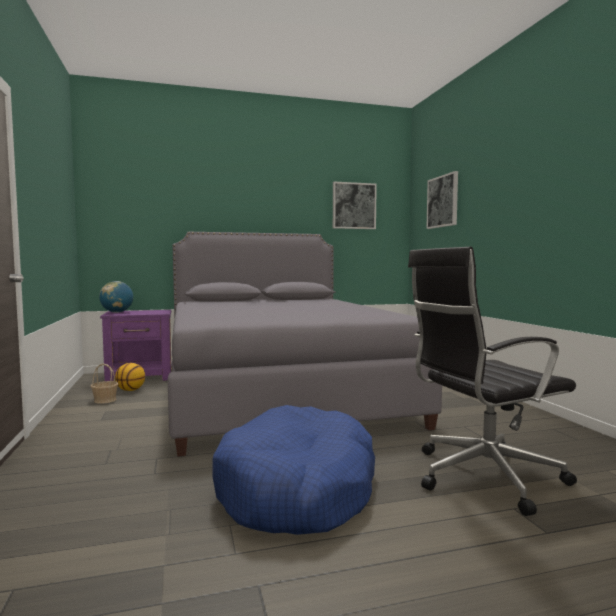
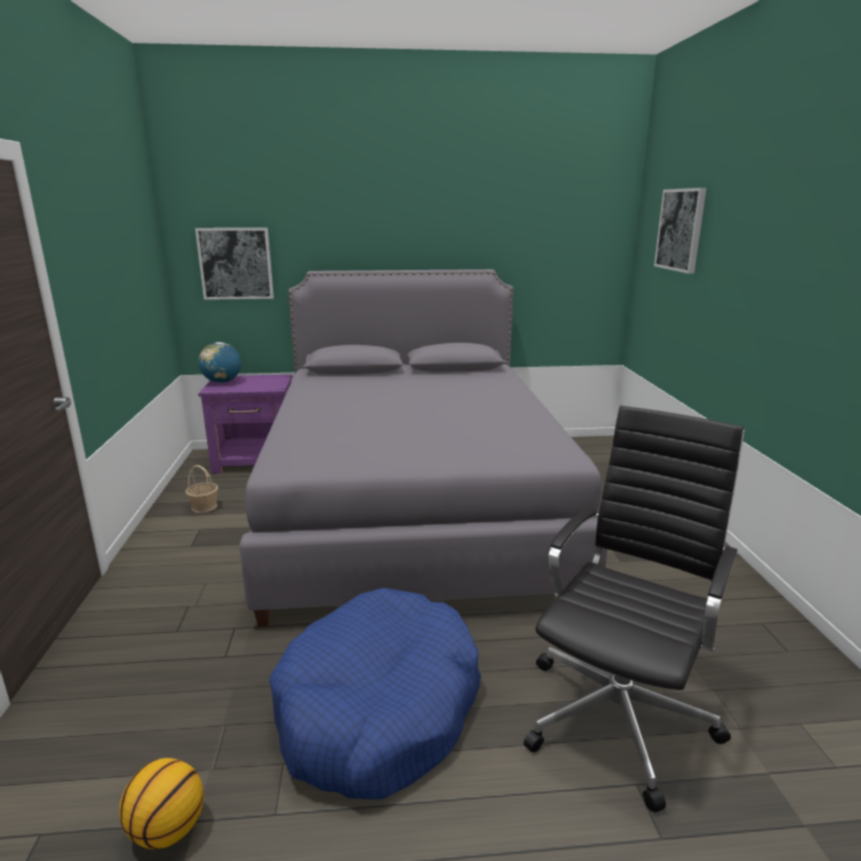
camera: 10 degrees right, 15 degrees up
basketball [115,363,145,391] -> basketball moved to [119,758,204,849]
picture [333,182,377,229] -> picture moved to [195,228,274,300]
black office chair [408,247,577,516] -> black office chair turned 135 degrees clockwise [524,406,745,813]

